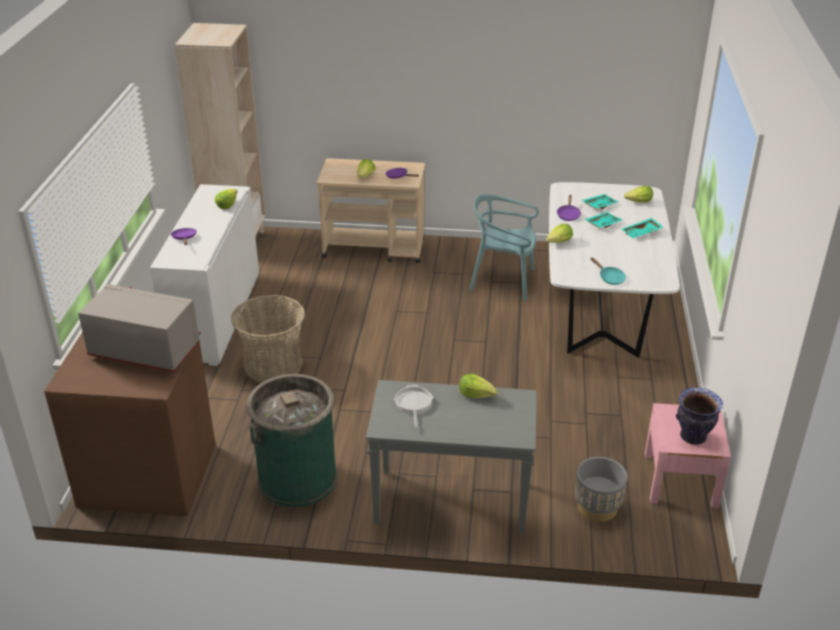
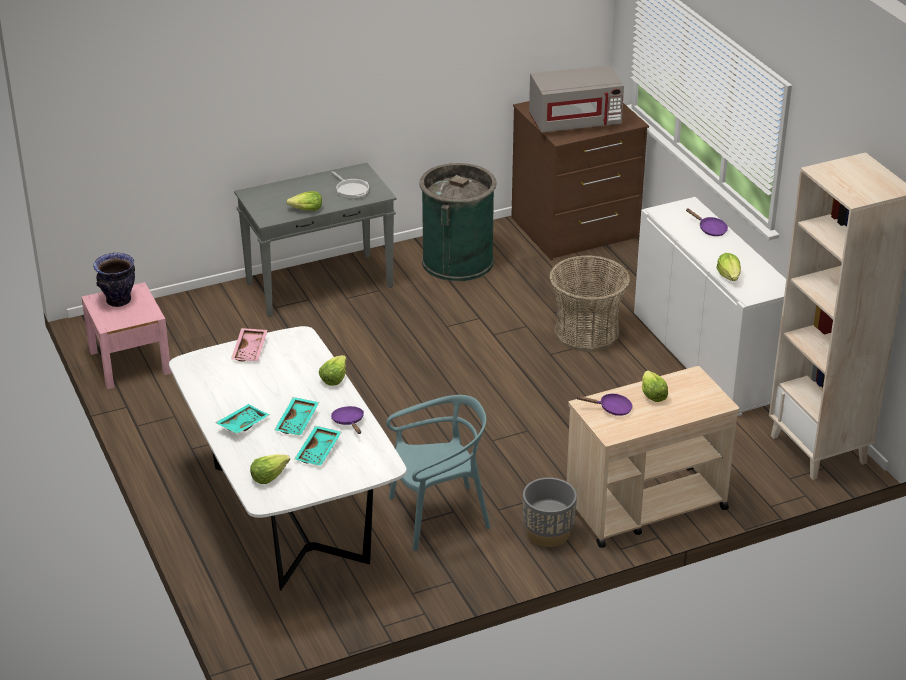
camera: 150 degrees right, 0 degrees up
grey planter [575,457,628,522] -> grey planter moved to [523,477,577,547]
turquoise frying pan [590,257,626,285] -> pink tray [231,328,268,362]

